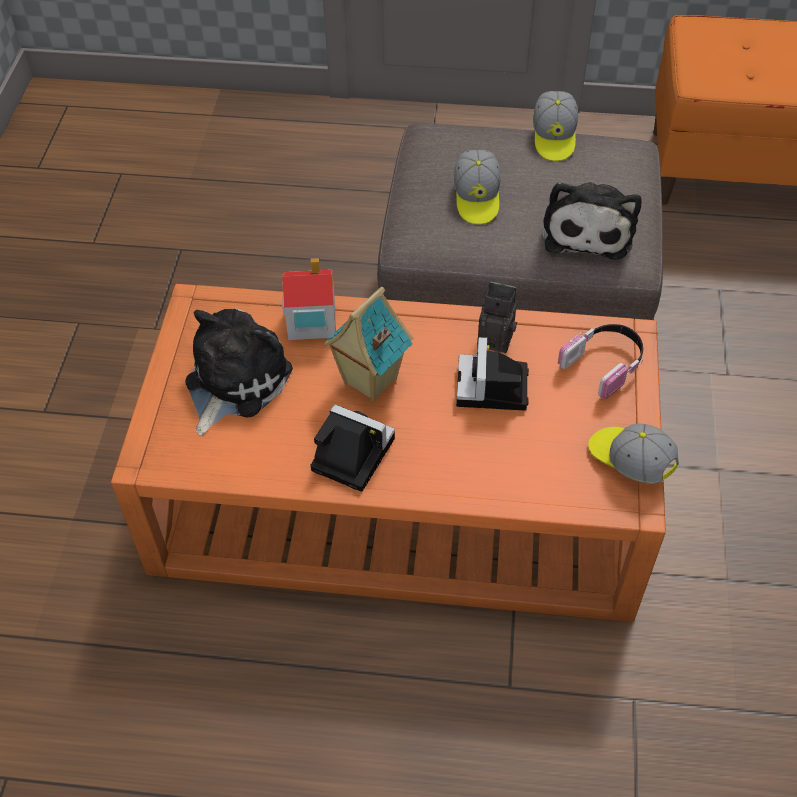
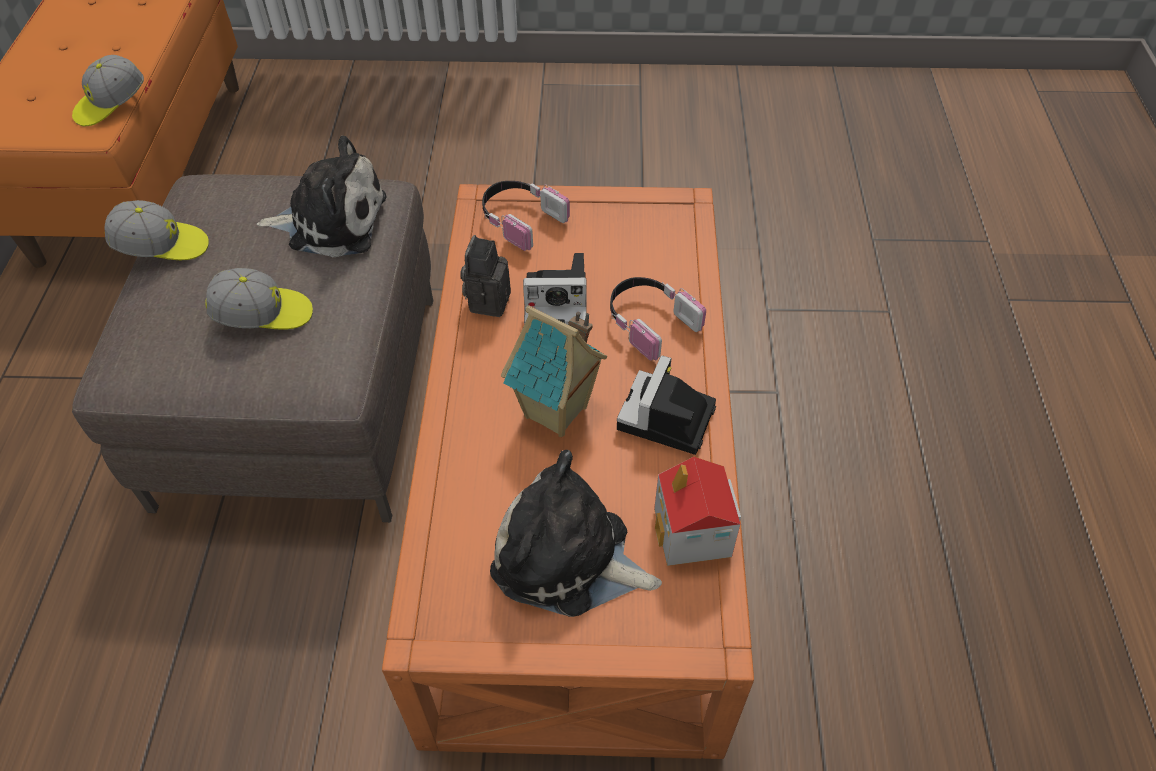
camera: 95 degrees left, 0 degrees up
toy house [282,258,336,340] -> toy house moved to [654,457,741,566]
cap [588,423,679,484] -> cap moved to [72,55,144,127]
none -> headphones [610,277,706,361]

